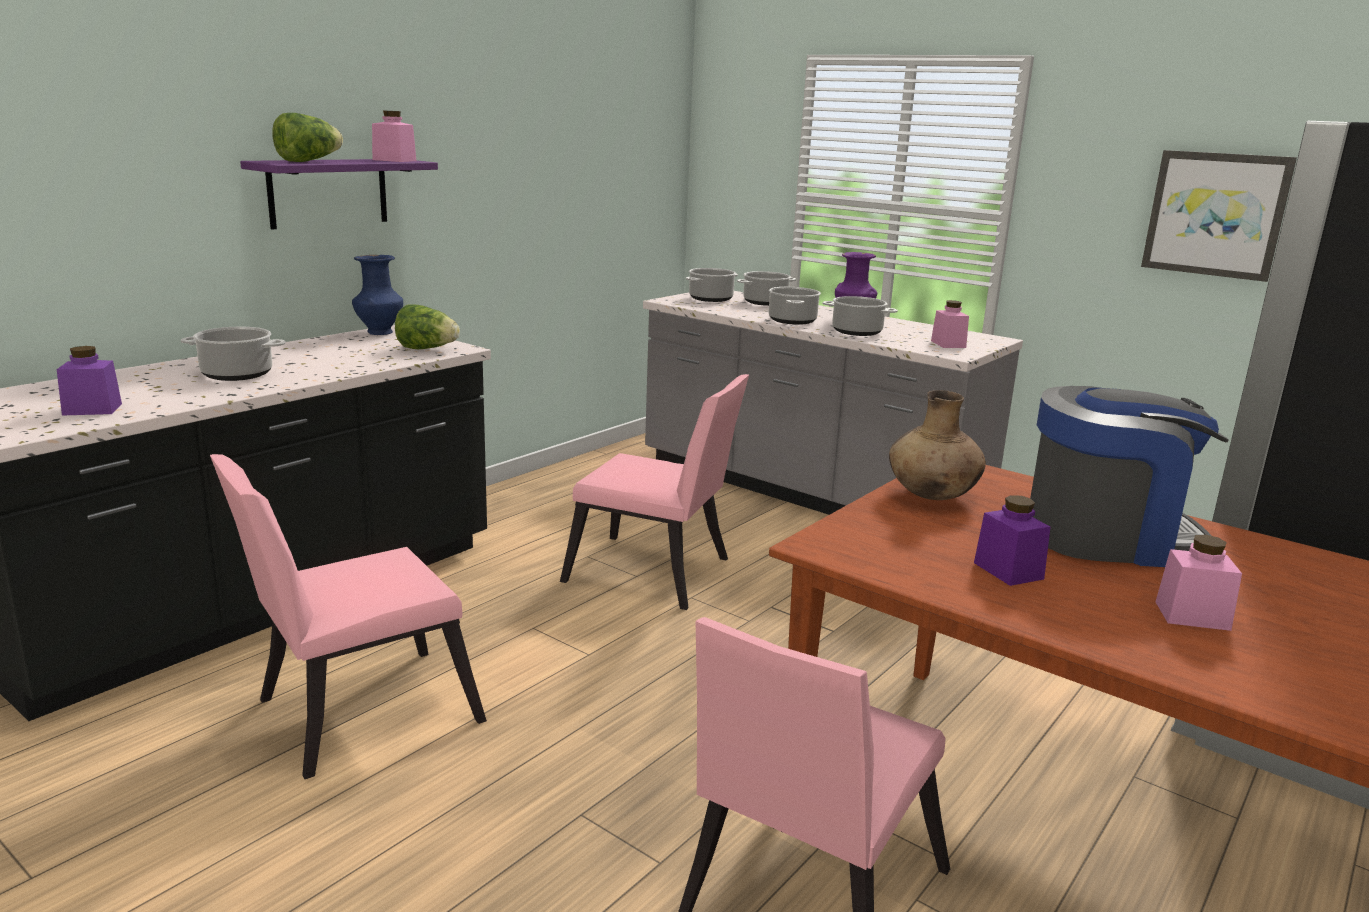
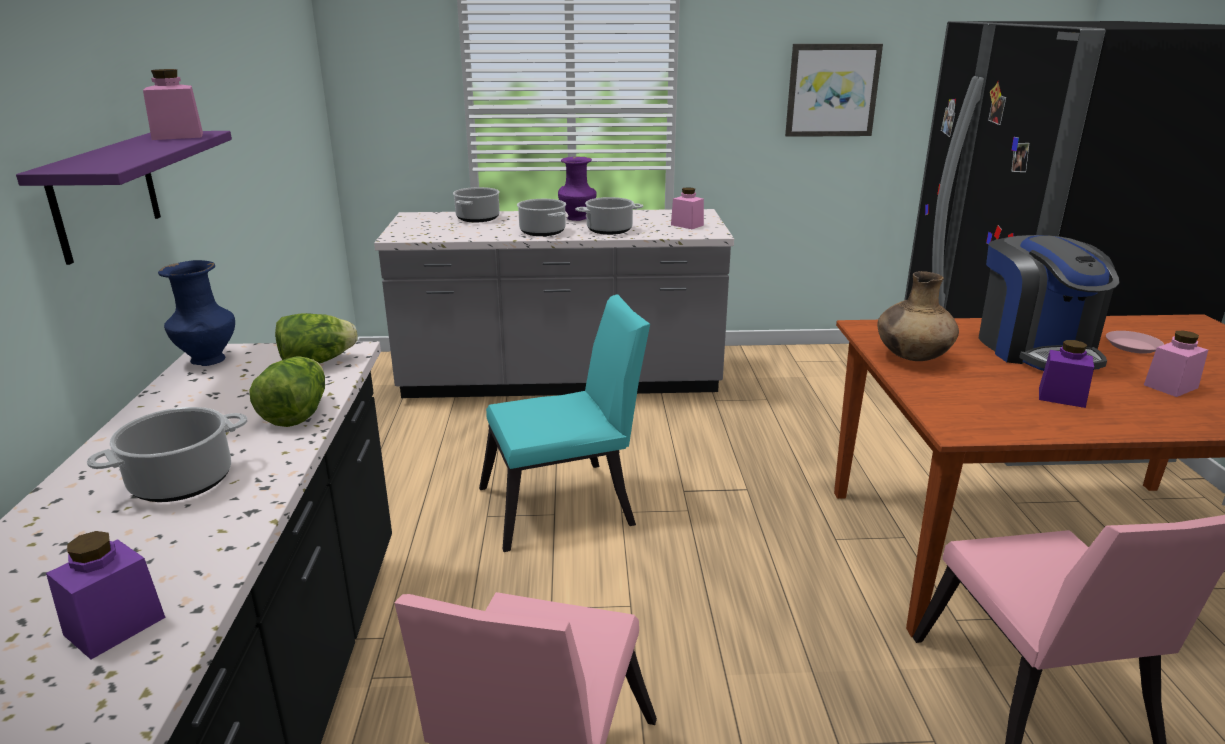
camera: 40 degrees left, 5 degrees up
lettuce [272,113,343,162] -> lettuce moved to [249,356,325,427]
pink chair [560,374,749,610] -> turquoise chair [479,294,650,552]
cooking pot [686,268,738,302] -> none
coffee machine [1030,386,1229,567] -> coffee machine turned 120 degrees clockwise [979,235,1120,371]
none -> pink plate [1106,331,1164,354]

